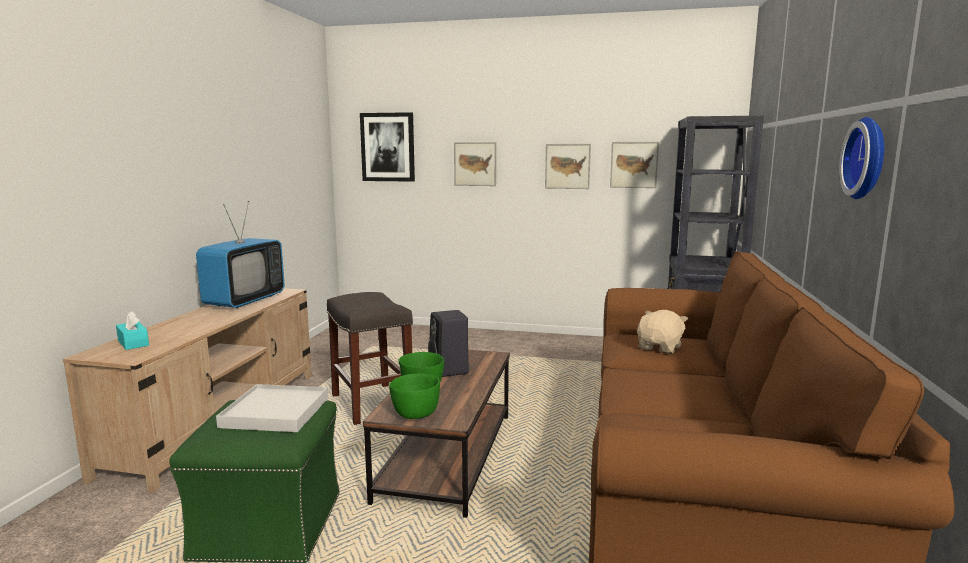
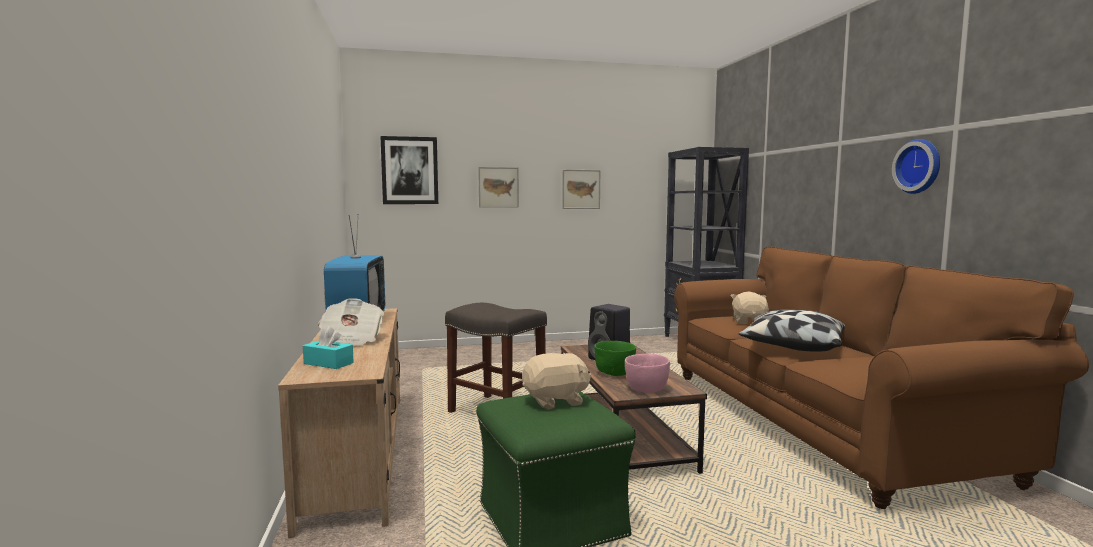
camera: 25 degrees left, 5 degrees down
white tray [216,384,328,432] -> beige plush toy [522,353,591,409]
green bowl [389,374,440,419] -> pink bowl [625,354,670,393]
picture [610,142,659,188] -> none
none -> newspaper [318,298,384,346]
none -> pillow [738,310,845,352]

